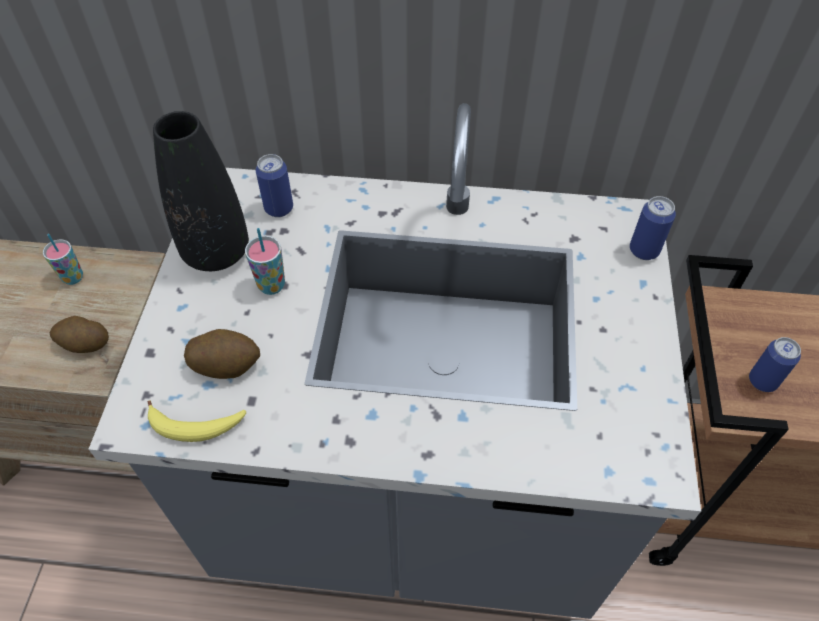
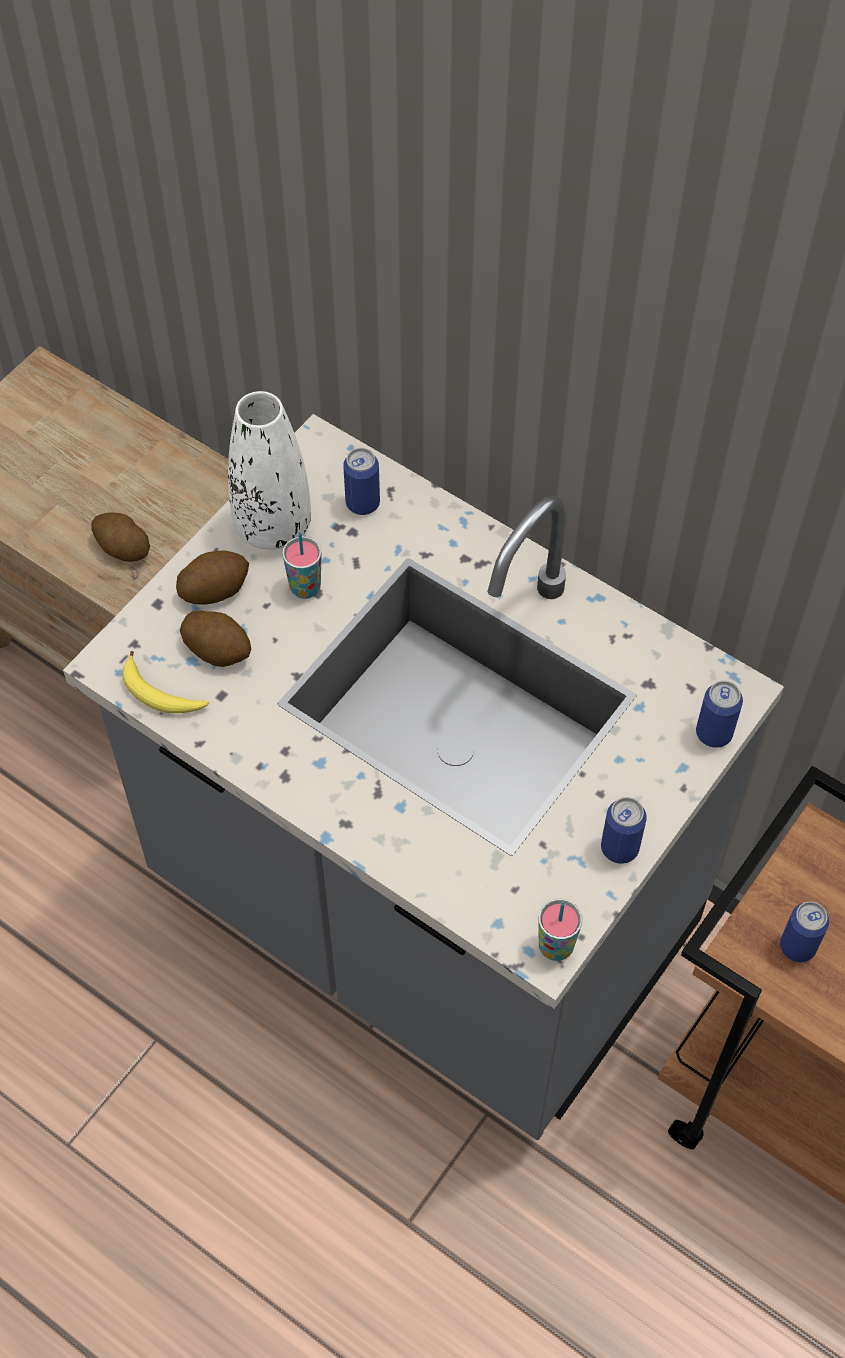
camera: 30 degrees right, 5 degrees up
cup [43,234,83,285] -> cup moved to [538,899,582,961]
black vase [153,111,249,271] -> white vase [228,391,311,549]
none -> potato [176,550,249,605]
none -> can [601,797,647,864]

